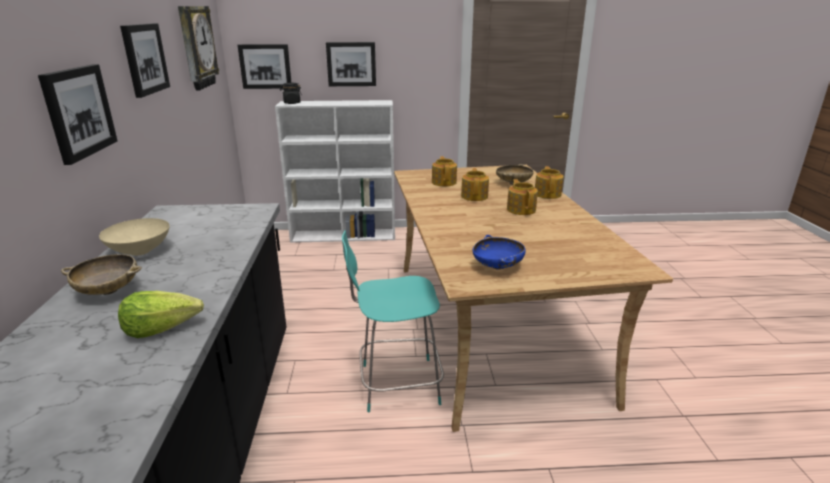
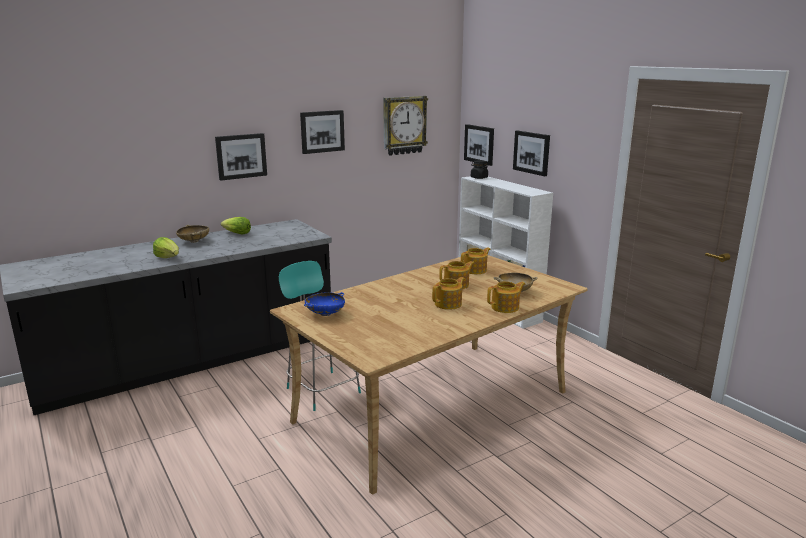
camera: 60 degrees right, 5 degrees down
beige bowl [99,218,170,256] -> lettuce [221,217,251,234]

